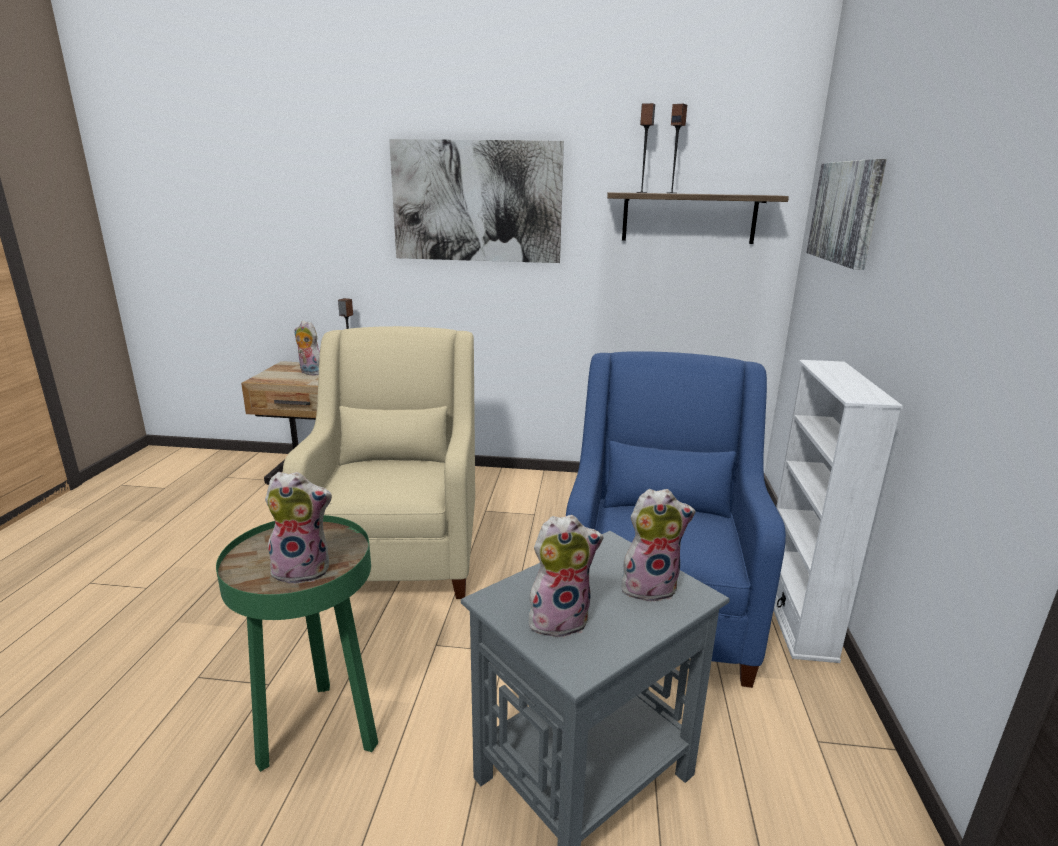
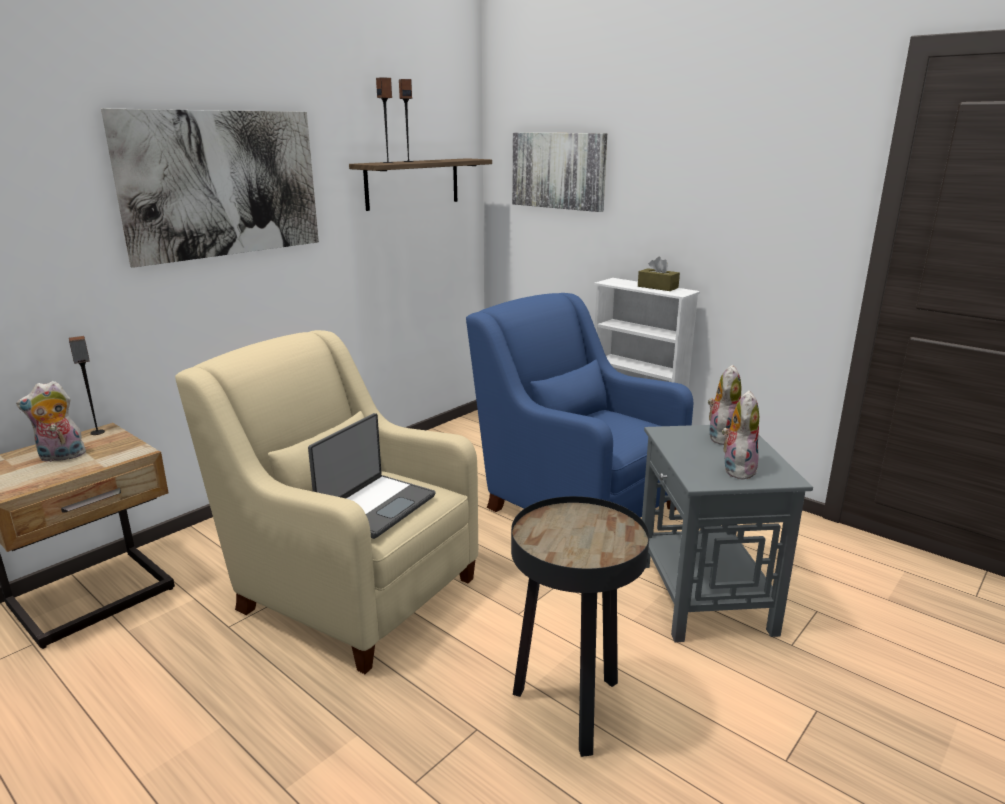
camera: 55 degrees left, 0 degrees up
green side table [216,515,378,772] -> black side table [511,496,649,757]
plush toy [265,472,332,584] -> none
none -> laptop [308,413,436,539]
none -> brown tissue box [638,257,680,291]

